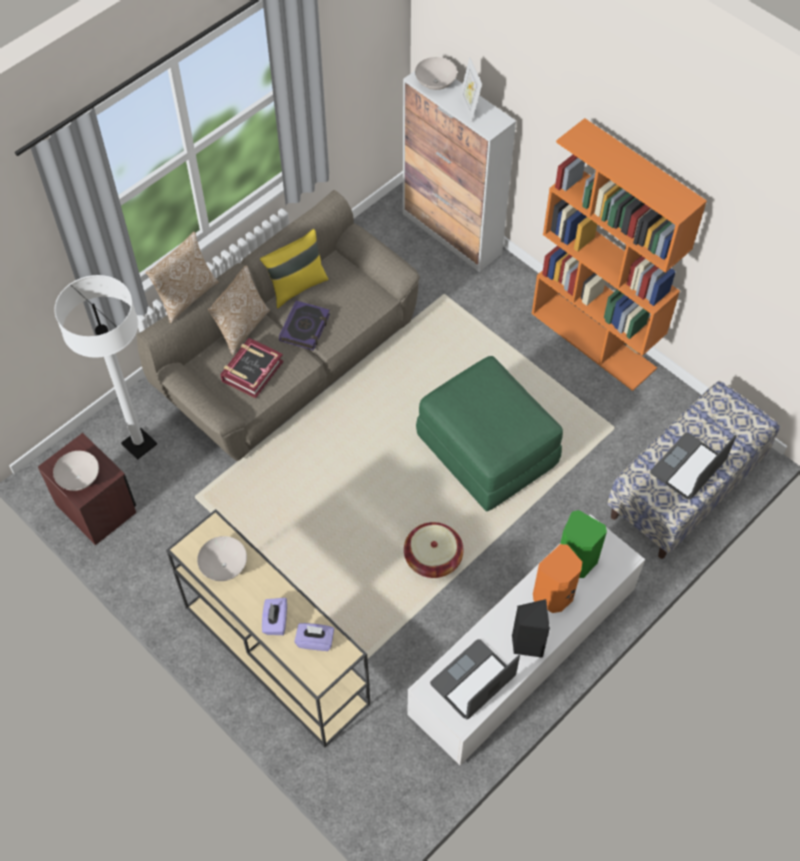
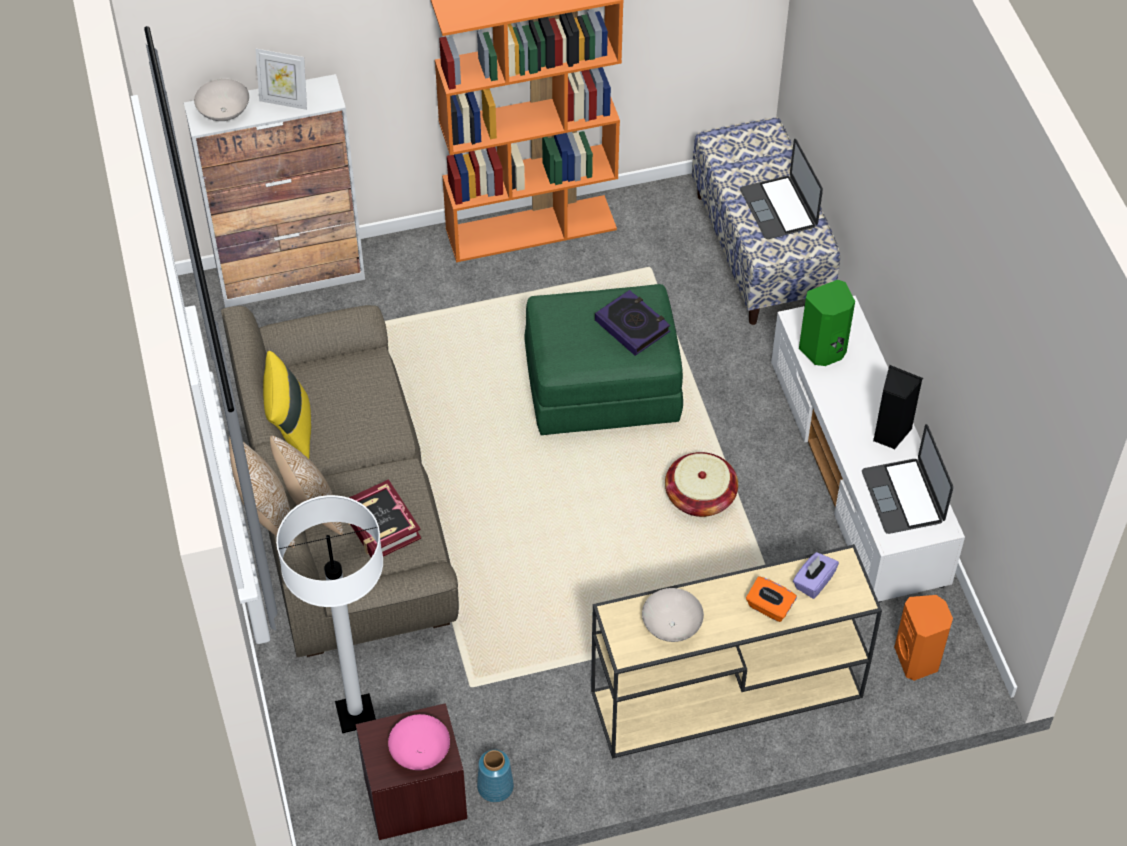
camera: 60 degrees left, 5 degrees down
white bowl [53,451,99,491] -> pink bowl [388,714,450,770]
purple tissue box [262,598,287,635] -> orange tissue box [746,576,797,622]
book [279,300,330,350] -> book moved to [595,290,671,356]
orange speaker [533,544,582,613] -> orange speaker moved to [894,595,953,681]
none -> blue vase [477,750,514,802]

